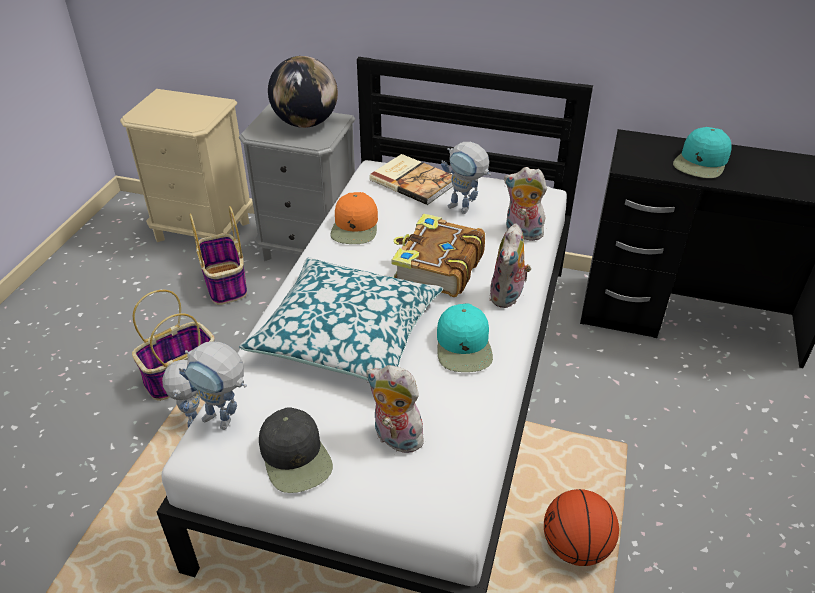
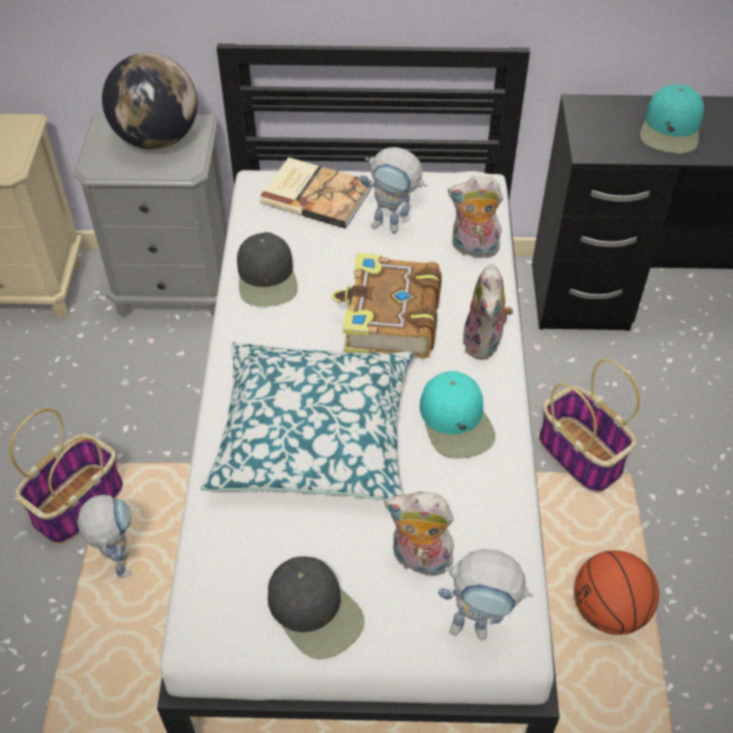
camera: 15 degrees left, 10 degrees up
toy robot [179,341,247,430] -> toy robot moved to [438,549,533,640]
basket [189,206,247,305] -> basket moved to [539,359,640,493]
orange cap [330,192,378,244] -> black cap [237,232,298,307]

